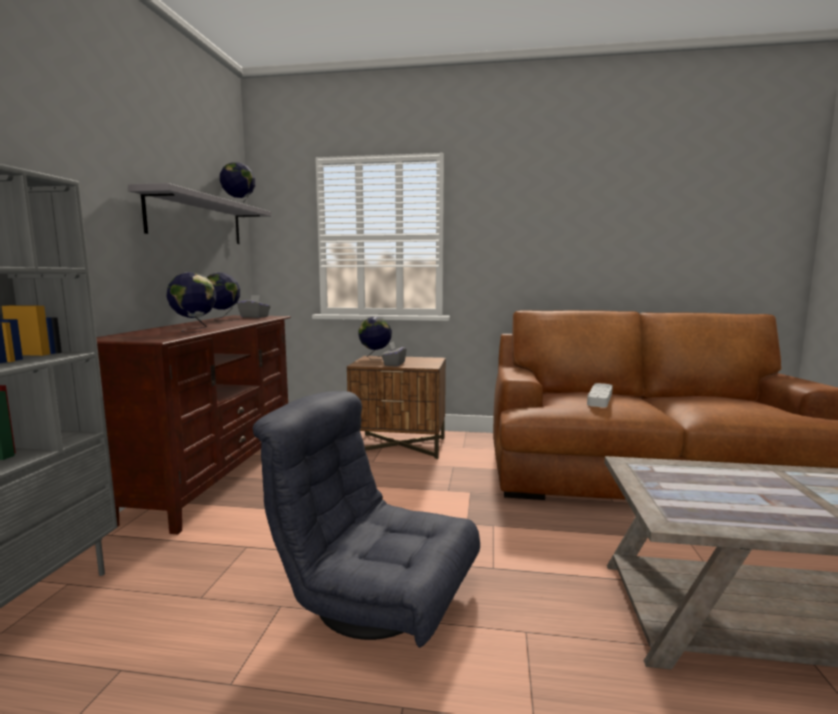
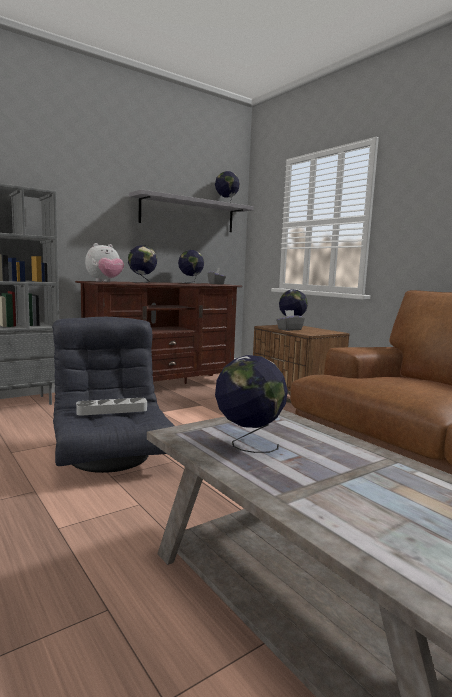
camera: 45 degrees right, 0 degrees up
grey tray [587,383,613,407] -> grey tray moved to [76,398,147,416]
none -> plush toy [85,243,124,282]
none -> globe [215,355,288,453]

